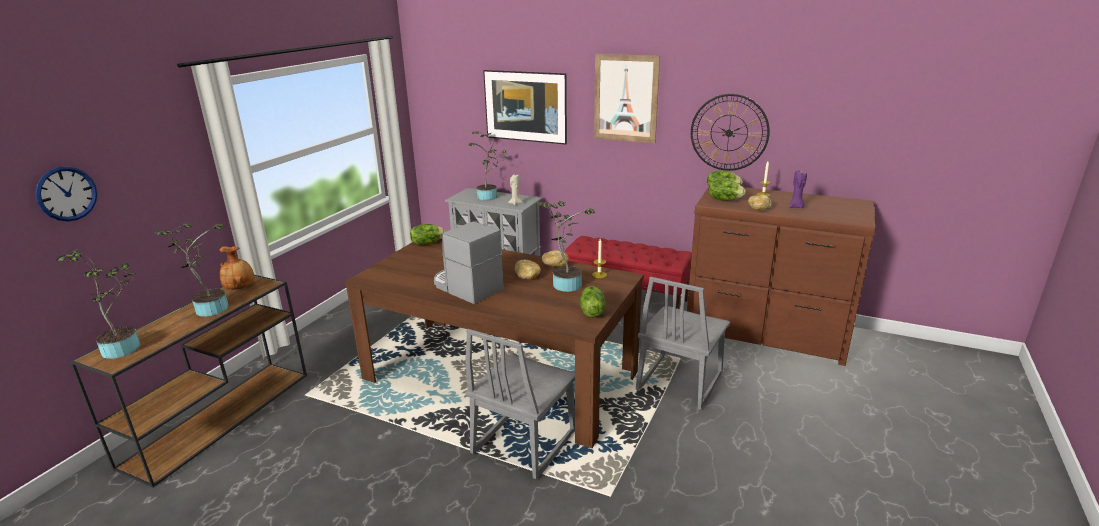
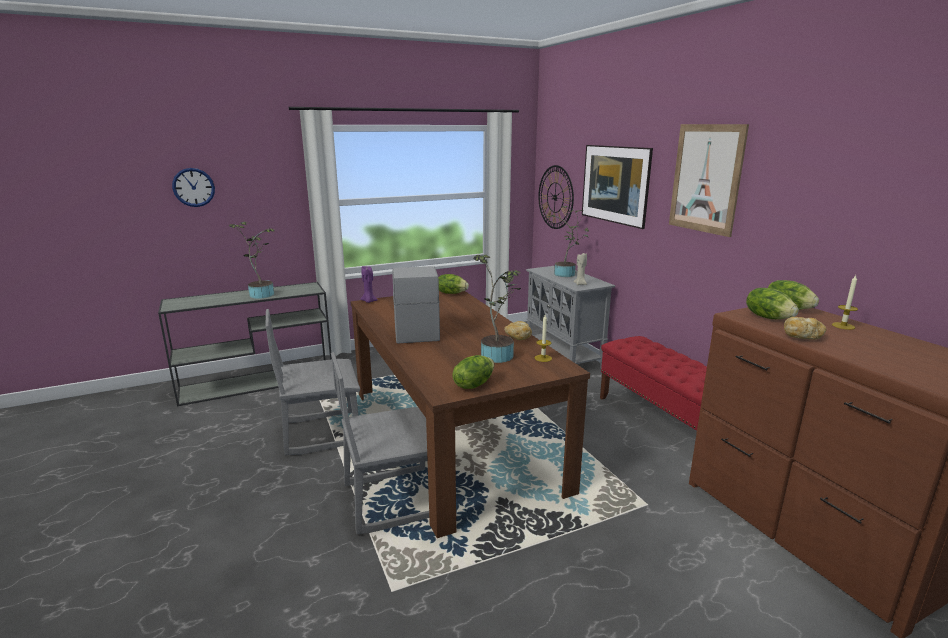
camera: 40 degrees right, 5 degrees down
potted plant [56,250,140,359] -> none
brown console table [70,275,307,487] -> grey console table [158,282,332,406]
brown vase [220,246,255,290] -> none
bread [515,260,541,279] -> none
grey chair [636,277,730,410] -> grey chair moved to [265,309,360,455]
wall clock [691,94,770,171] -> wall clock moved to [538,165,574,229]
purple candle [789,170,807,208] -> purple candle moved to [361,266,378,303]

